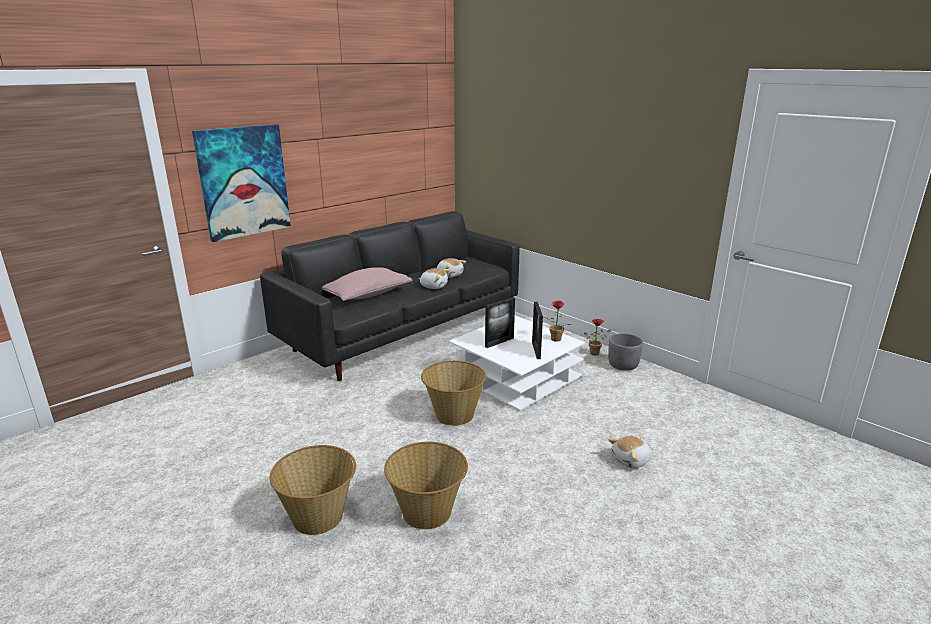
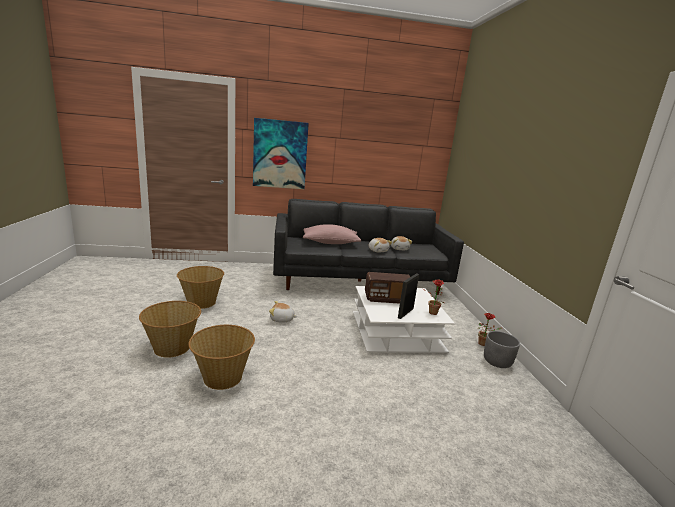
camera: 35 degrees right, 5 degrees down
basket [421,360,486,426] -> basket moved to [177,266,224,309]
picture frame [485,297,515,348] -> radio [365,272,410,304]
plush toy [608,436,652,468] -> plush toy moved to [269,301,297,323]

